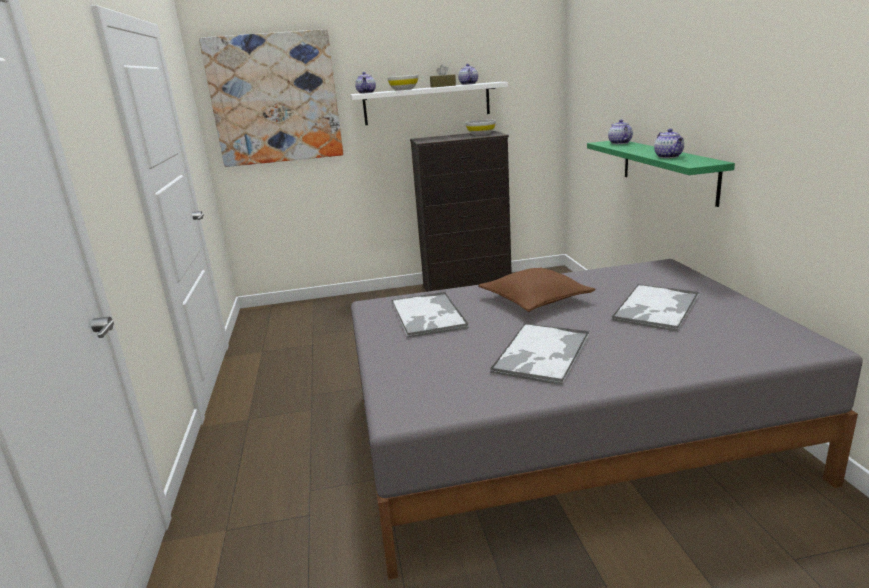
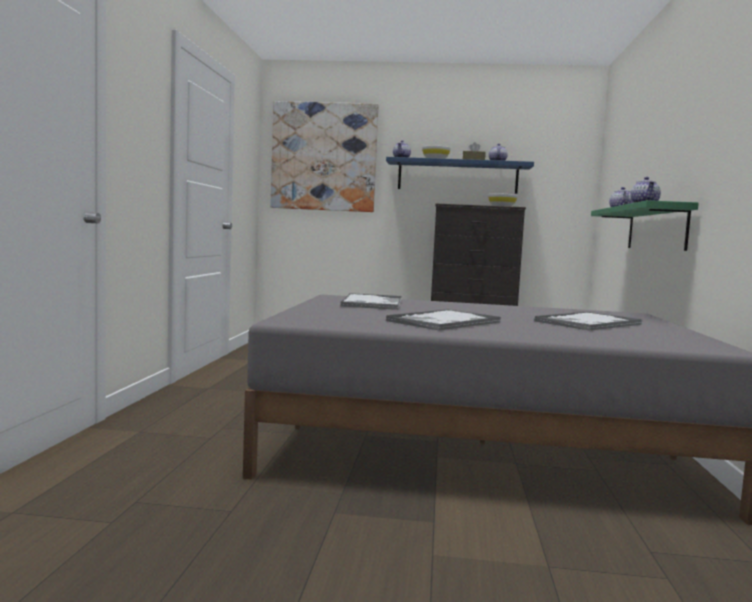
camera: 15 degrees right, 15 degrees down
white shelf [350,82,508,125] -> blue shelf [386,157,534,194]
brown pillow [478,268,596,312] -> none

